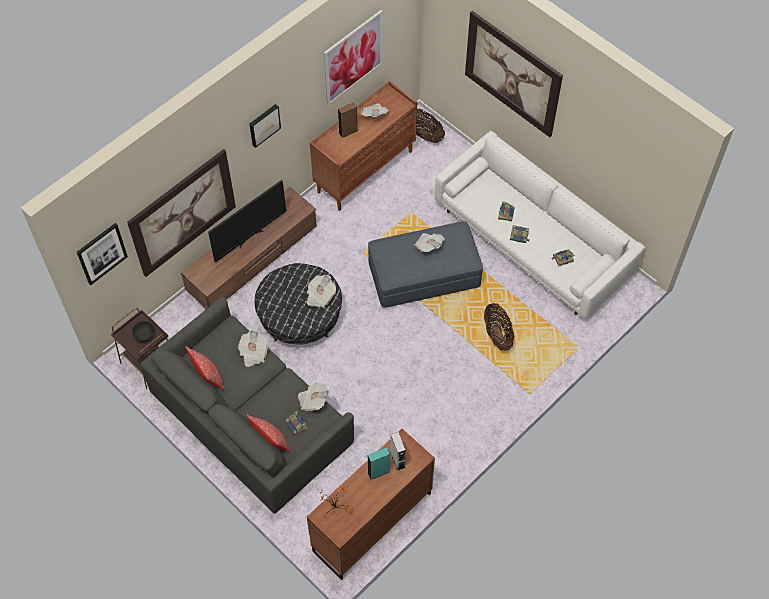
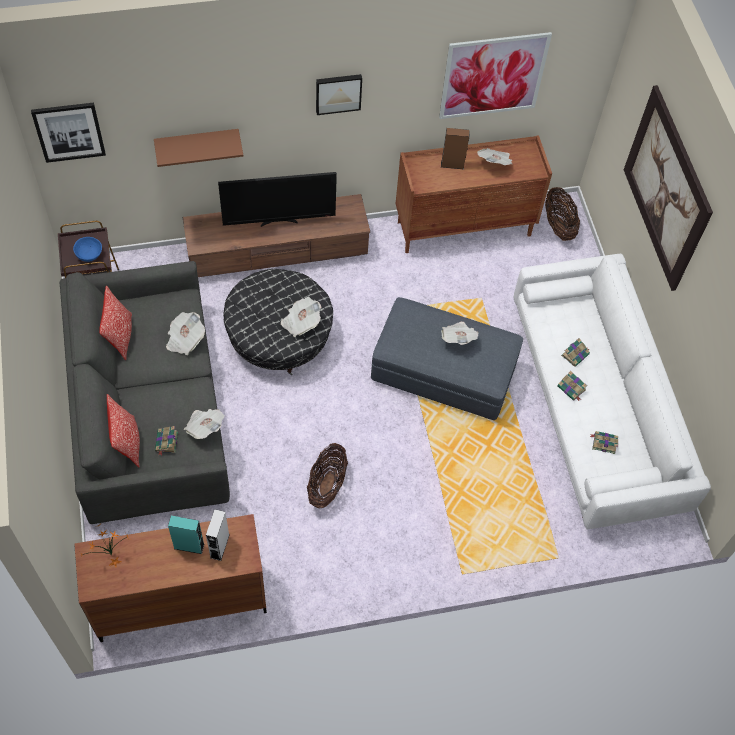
camera: 30 degrees right, 0 degrees up
picture [127,149,236,277] -> brown shelf [154,129,243,167]
black bowl [132,321,155,342] -> blue bowl [73,237,102,262]
basket [484,303,514,350] -> basket moved to [306,443,348,508]

